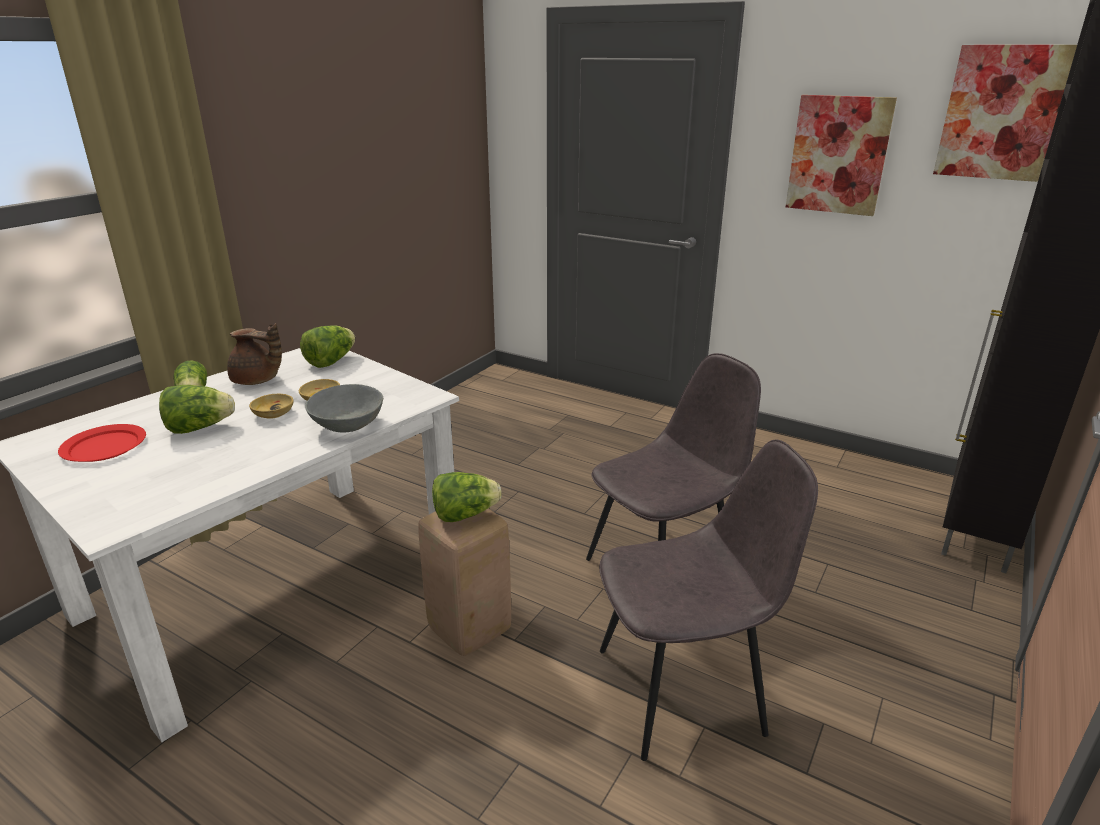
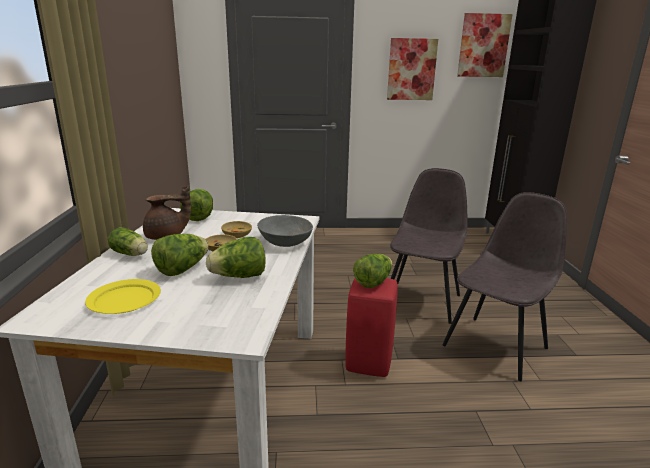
camera: 35 degrees left, 5 degrees down
red plate [58,424,146,462] -> yellow plate [85,279,161,314]
beige stool [418,508,511,656] -> red stool [345,278,398,377]
none -> lettuce [206,237,266,278]

